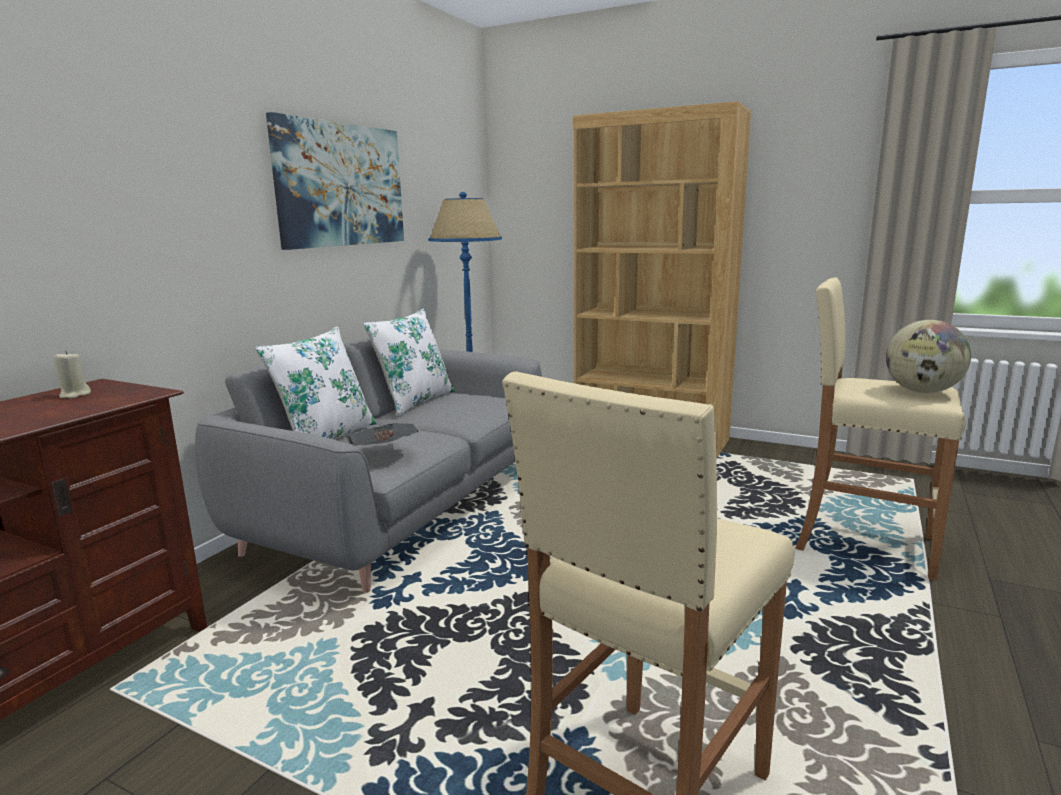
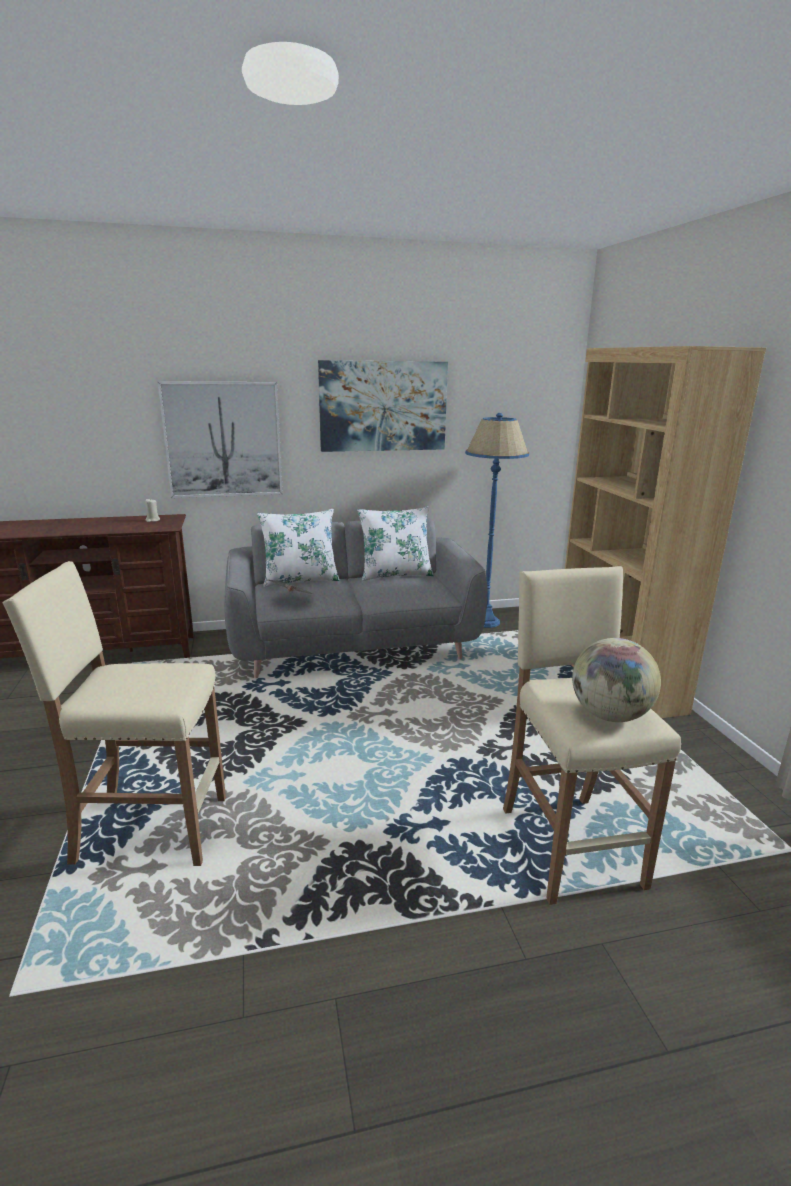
camera: 50 degrees right, 5 degrees up
none -> picture [158,381,283,498]

